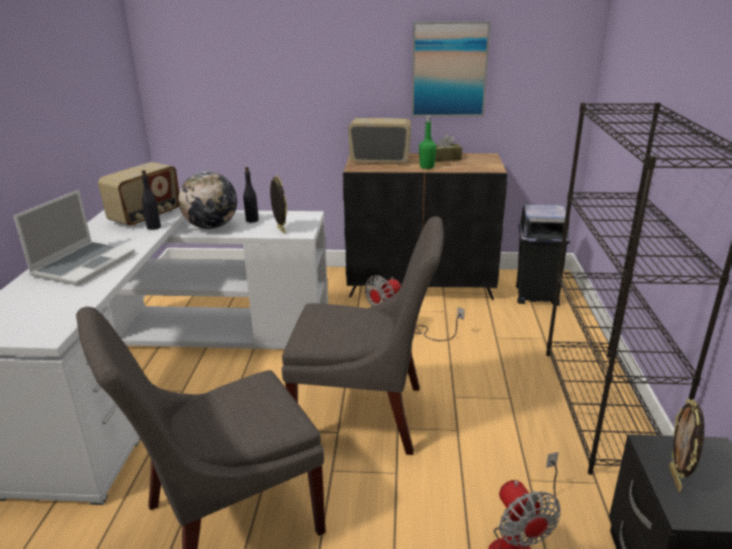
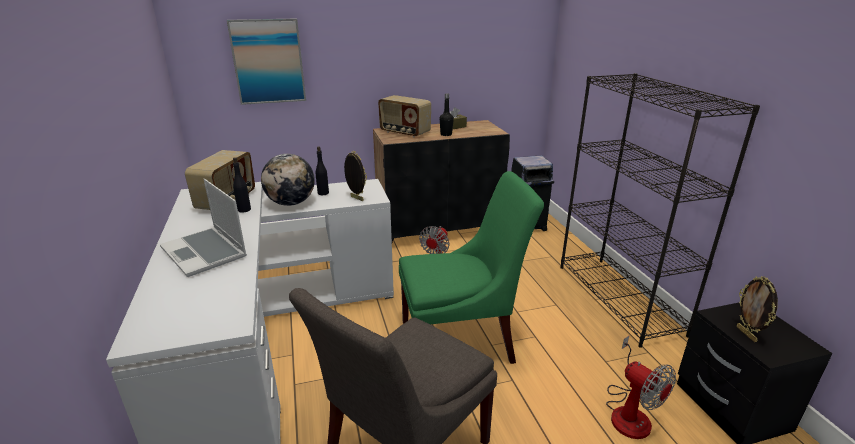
camera: 20 degrees left, 0 degrees up
laptop [13,190,135,286] -> laptop turned 135 degrees clockwise [160,179,247,277]
grey chair [281,216,444,455] -> green chair [399,171,544,364]
radio [348,118,411,164] -> radio turned 135 degrees counterclockwise [378,95,431,138]
picture [412,21,491,117] -> picture moved to [227,18,306,105]
green bottle [419,116,437,169] -> black bottle [440,94,454,136]

